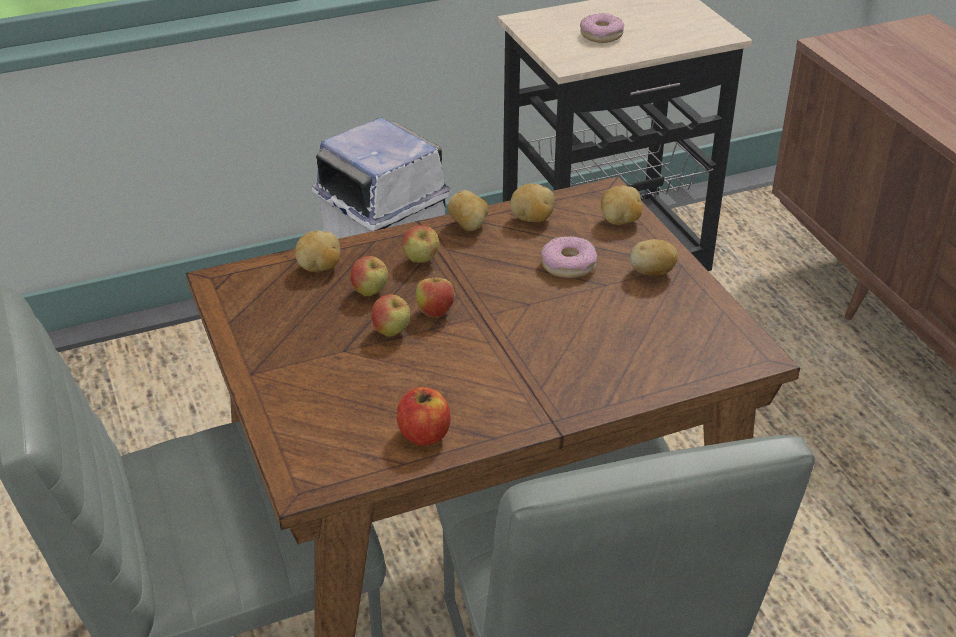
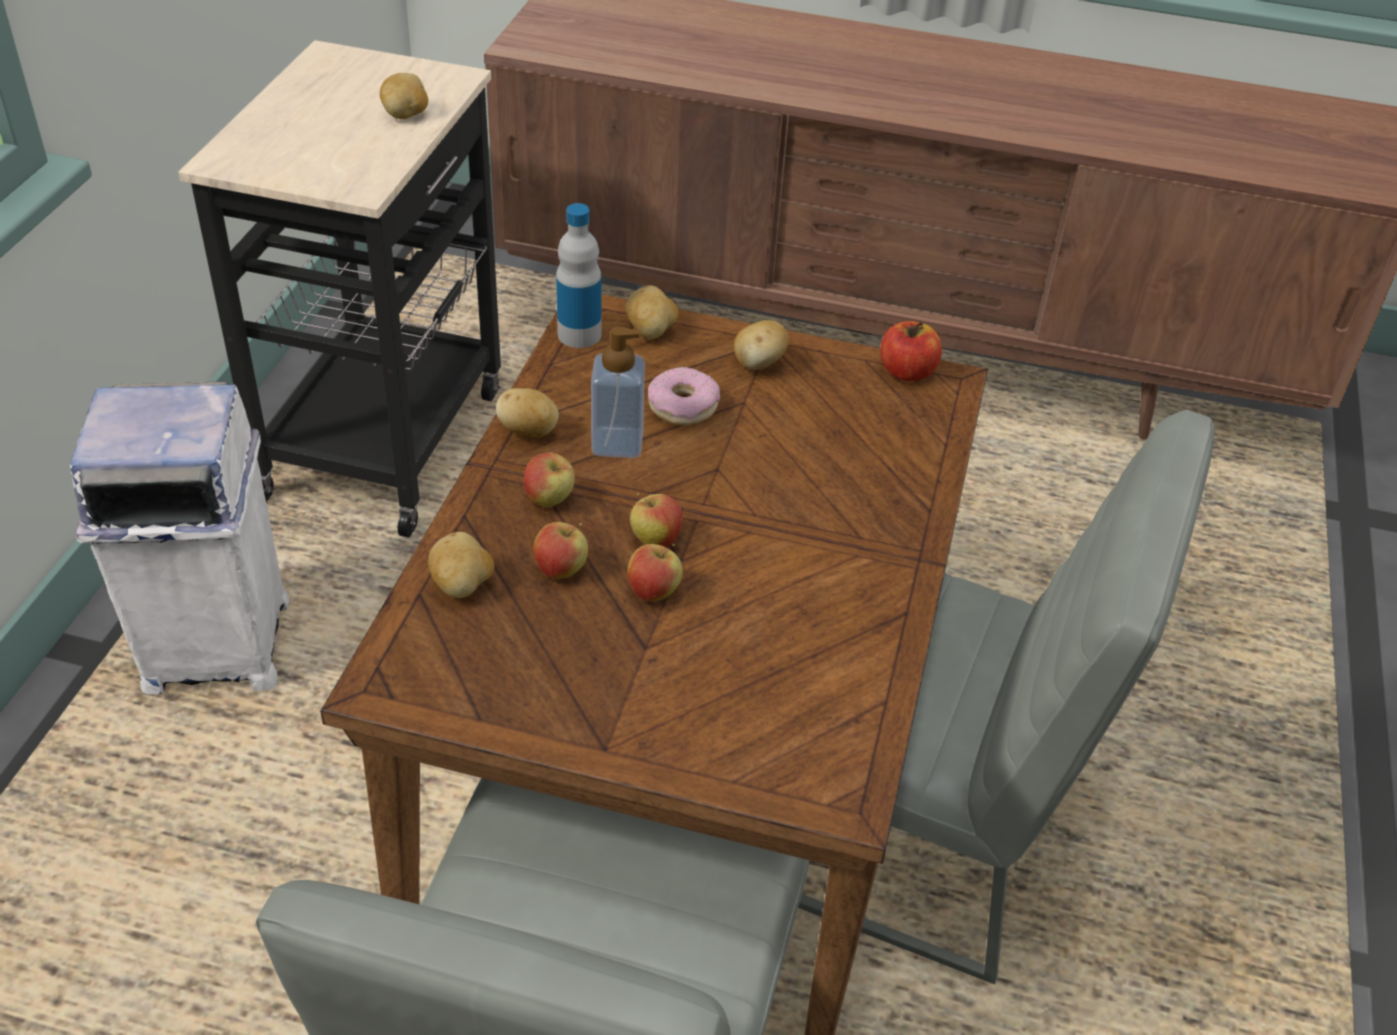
camera: 55 degrees left, 5 degrees up
apple [397,387,451,446] -> apple moved to [880,321,942,381]
potato [510,183,555,222] -> potato moved to [380,73,428,119]
donut [580,13,624,43] -> none
none -> bottle [556,203,601,348]
none -> soap dispenser [591,326,645,458]

